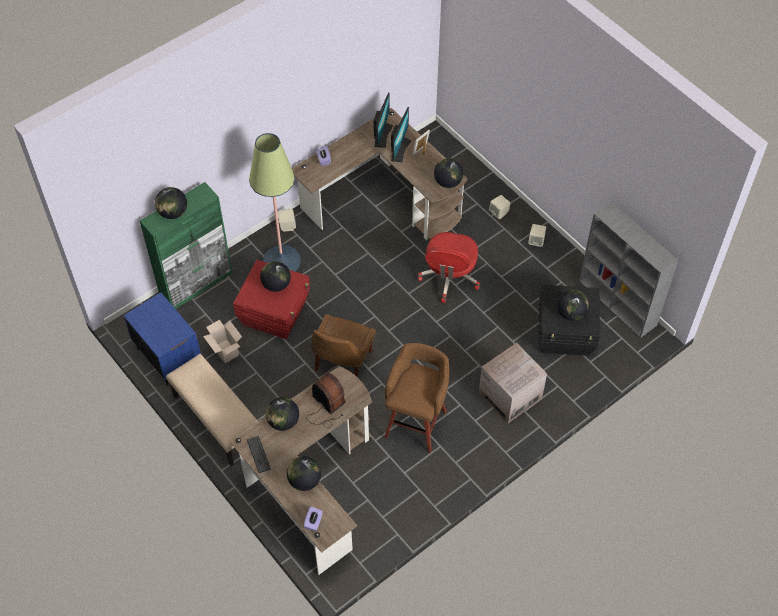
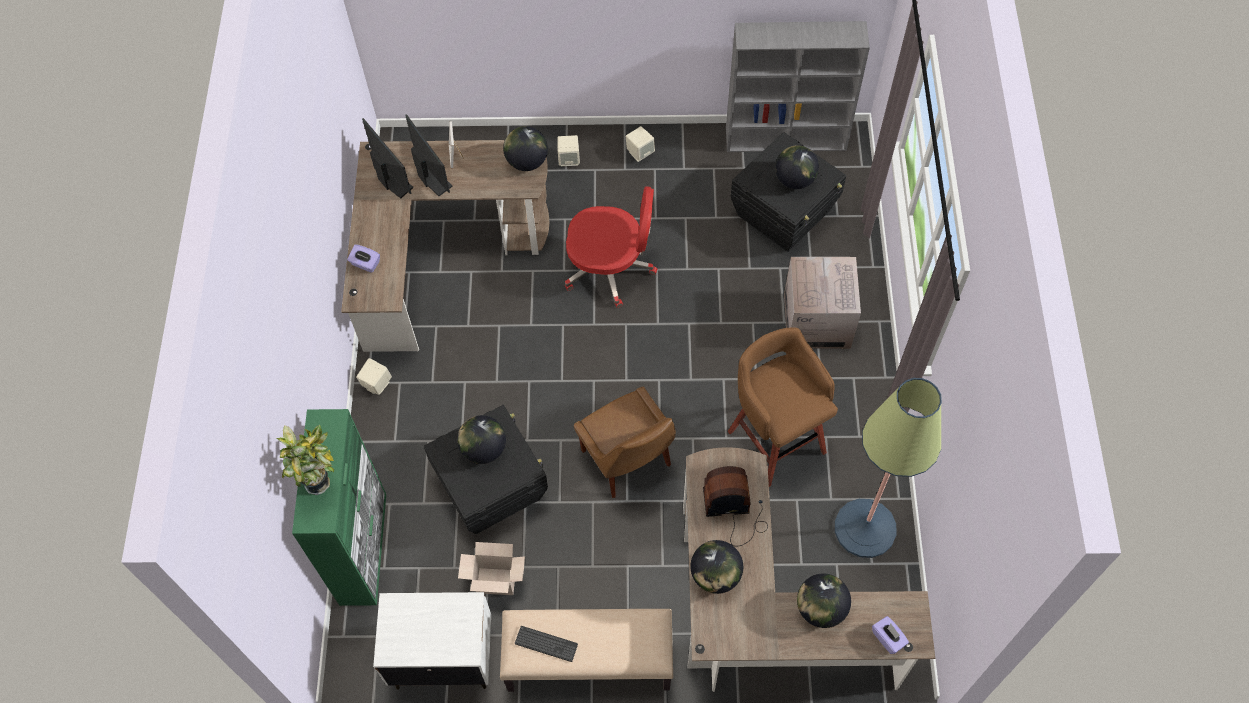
camera: 50 degrees left, 5 degrees up
blue nightstand [123,292,201,386] -> white nightstand [373,592,491,690]
globe [155,187,187,219] -> potted plant [276,425,334,495]
red storage box [233,260,310,339] -> black storage box [424,405,548,534]
keyboard [247,436,271,473] -> keyboard moved to [515,626,578,662]
floor lamp [249,133,301,272] -> floor lamp moved to [835,378,942,558]
red office chair [418,232,480,303] -> red office chair turned 45 degrees counterclockwise [565,186,657,308]

